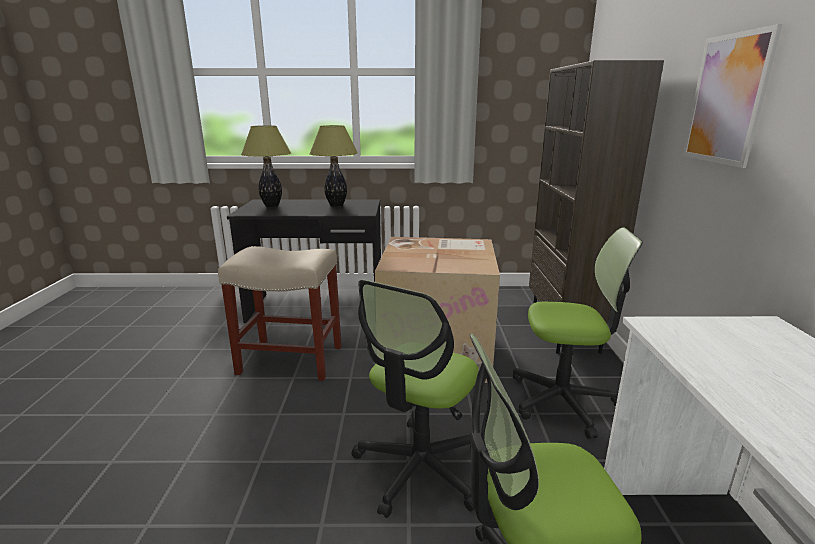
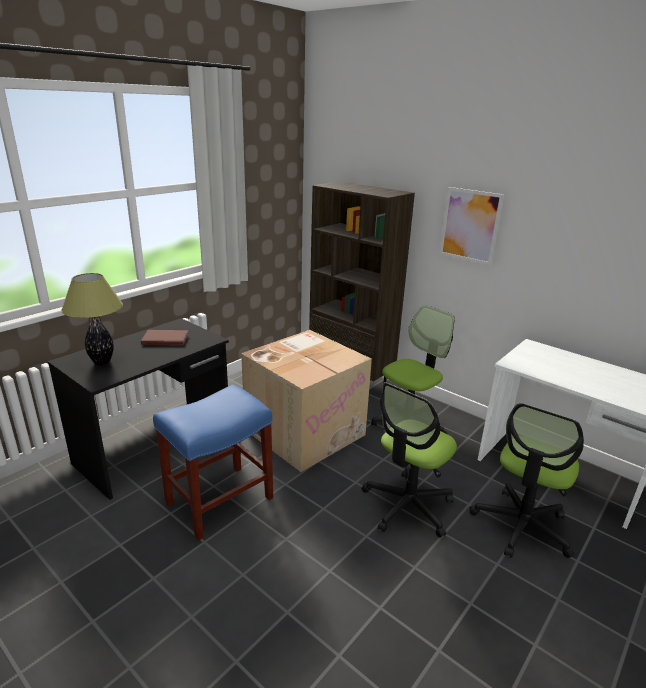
camera: 50 degrees left, 5 degrees up
beige stool [218,246,341,381] -> blue stool [153,384,273,541]
table lamp [309,125,358,207] -> brown book [141,330,189,345]
office chair [352,280,479,518] -> office chair turned 60 degrees clockwise [362,382,457,538]

